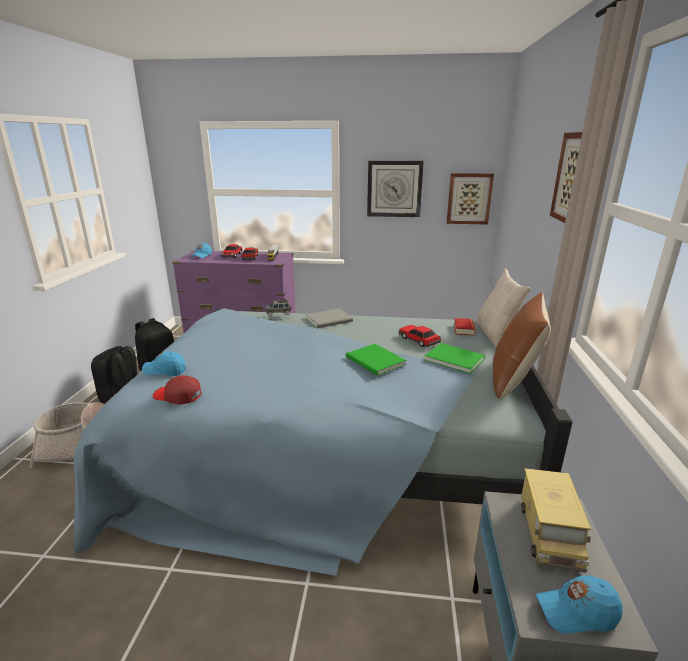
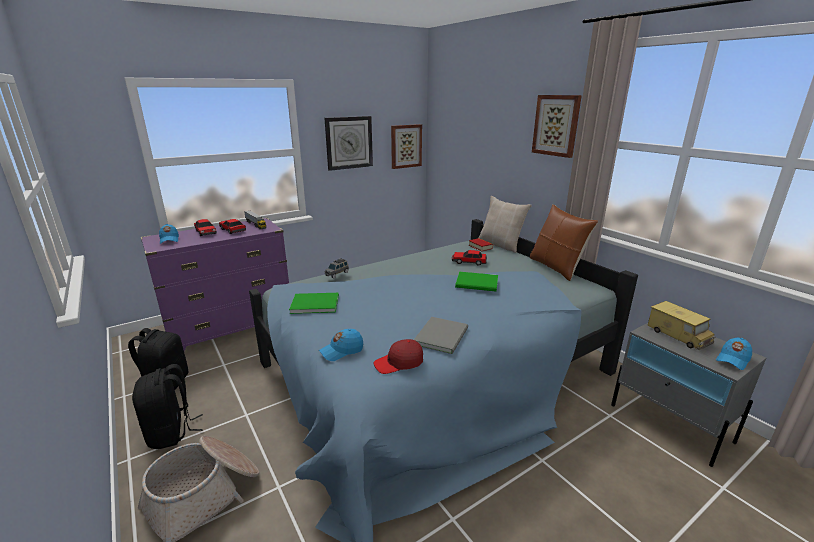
camera: 40 degrees left, 0 degrees up
grey book [305,309,353,328] -> grey book moved to [414,317,468,354]
green book [424,343,485,374] -> green book moved to [289,293,339,314]

